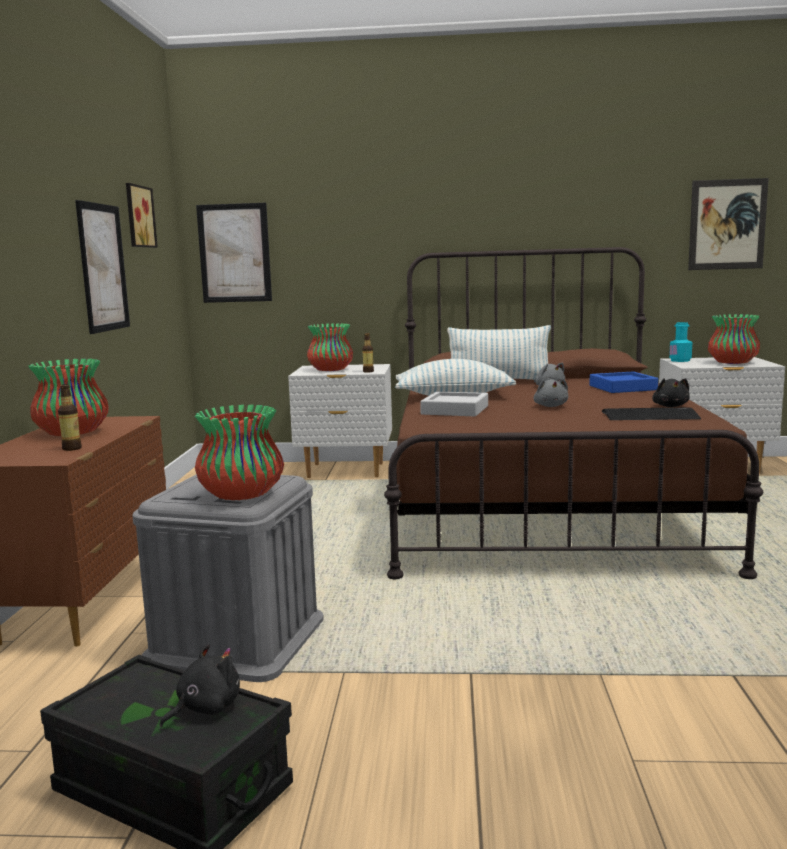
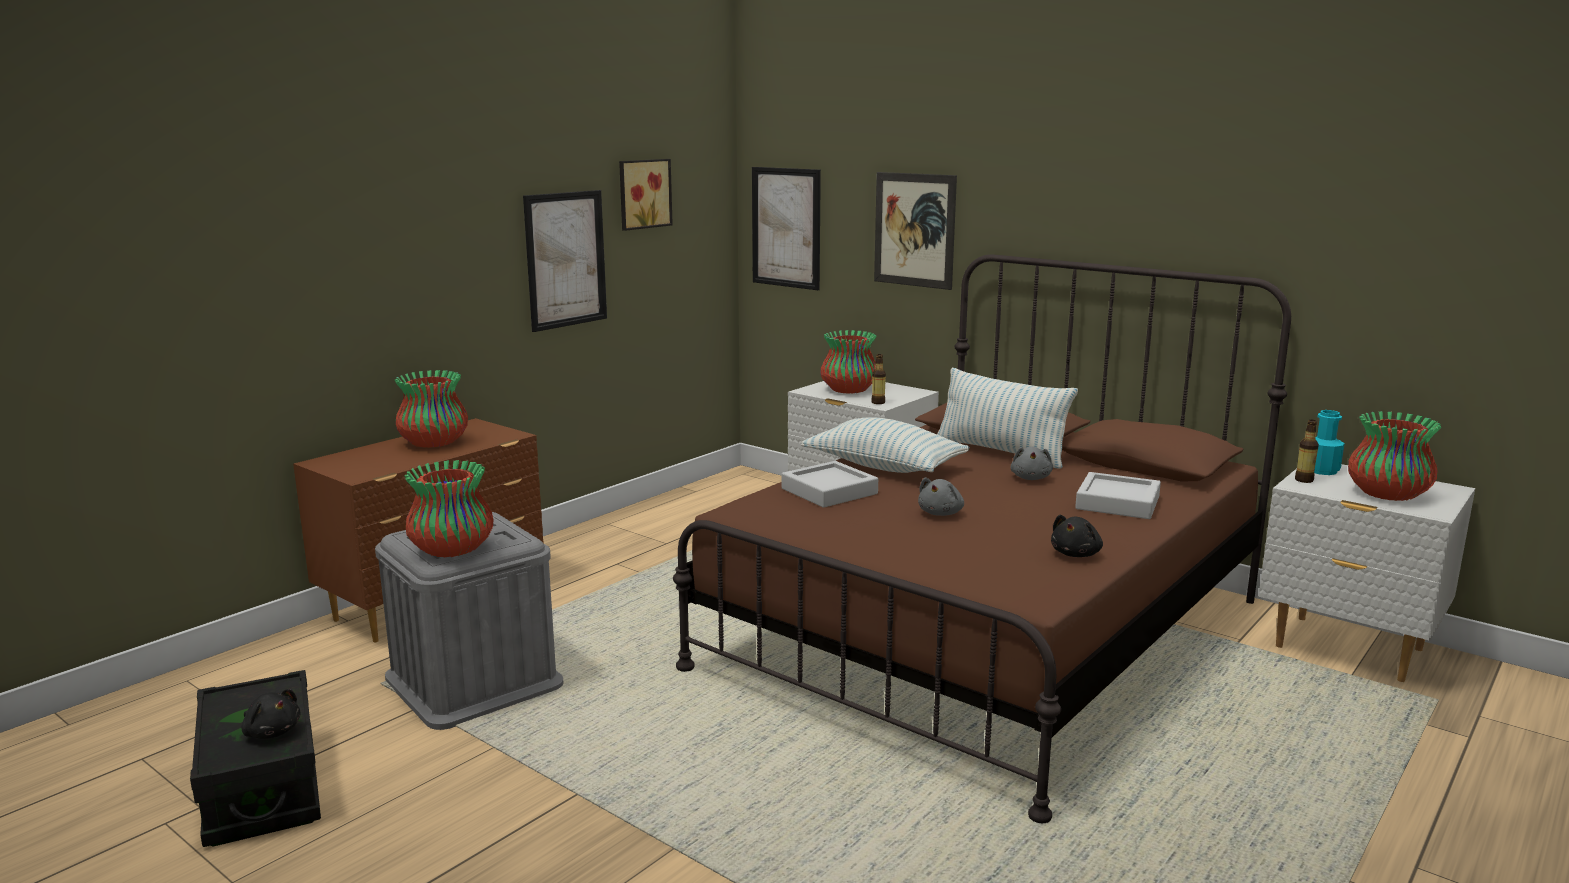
camera: 35 degrees right, 5 degrees up
bottle [58,384,82,451] -> bottle moved to [1295,420,1319,483]
black plush toy [160,644,240,727] -> black plush toy turned 45 degrees clockwise [241,689,301,739]
blue tray [589,371,658,393] -> grey tray [1075,472,1161,519]
keyboard [602,408,701,420] -> none
picture [688,178,769,270] -> picture moved to [874,172,957,290]

